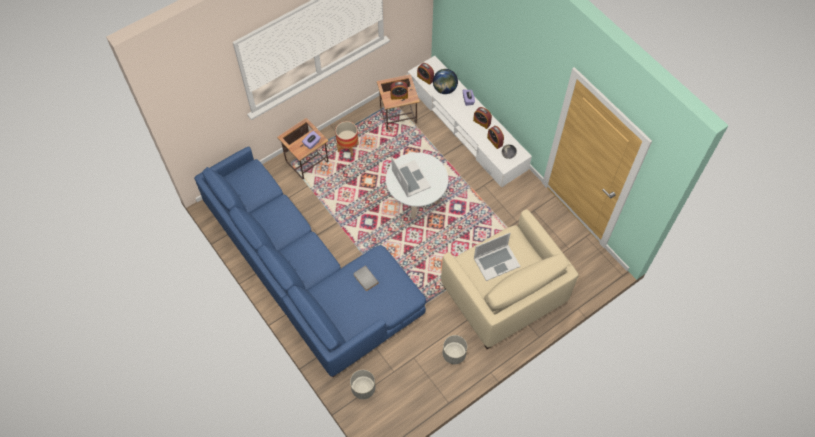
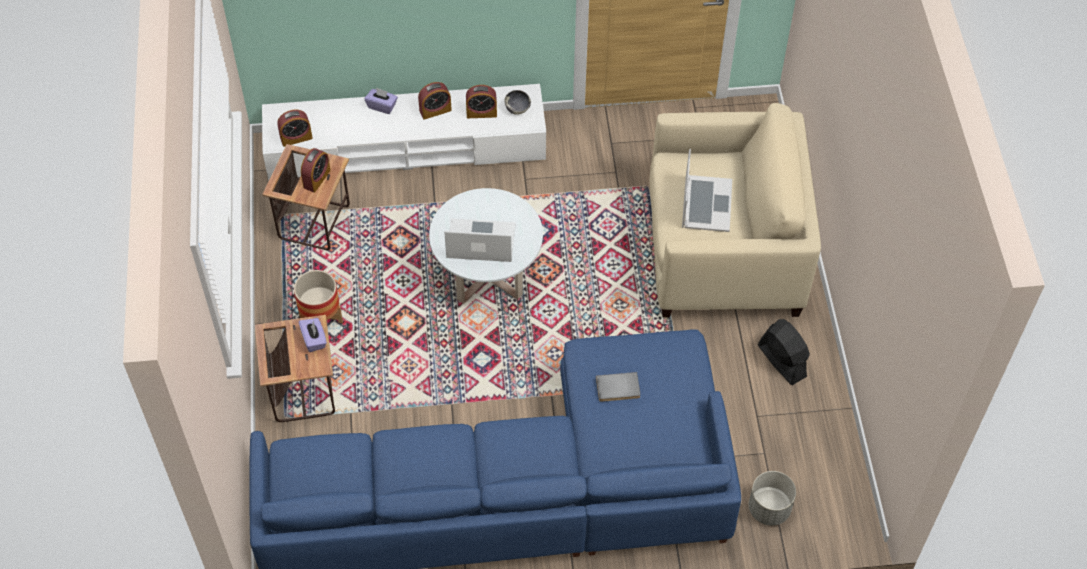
camera: 60 degrees left, 5 degrees down
globe [433,69,458,94] -> none
grey planter [443,335,467,364] -> black fan [758,319,810,385]

